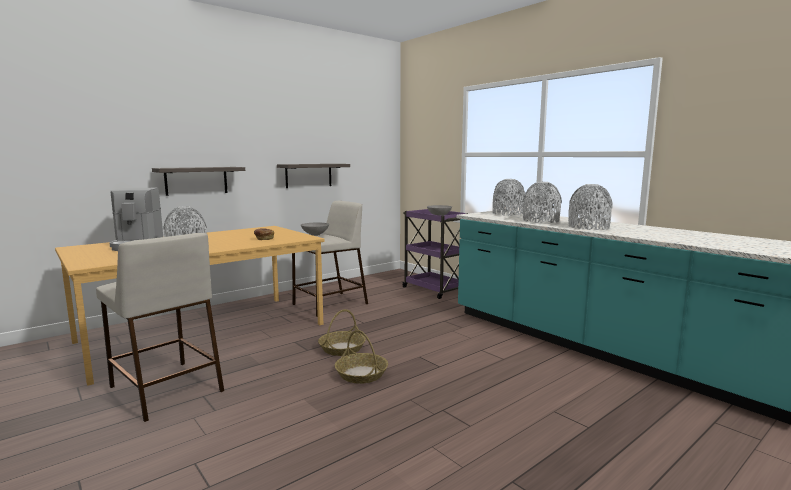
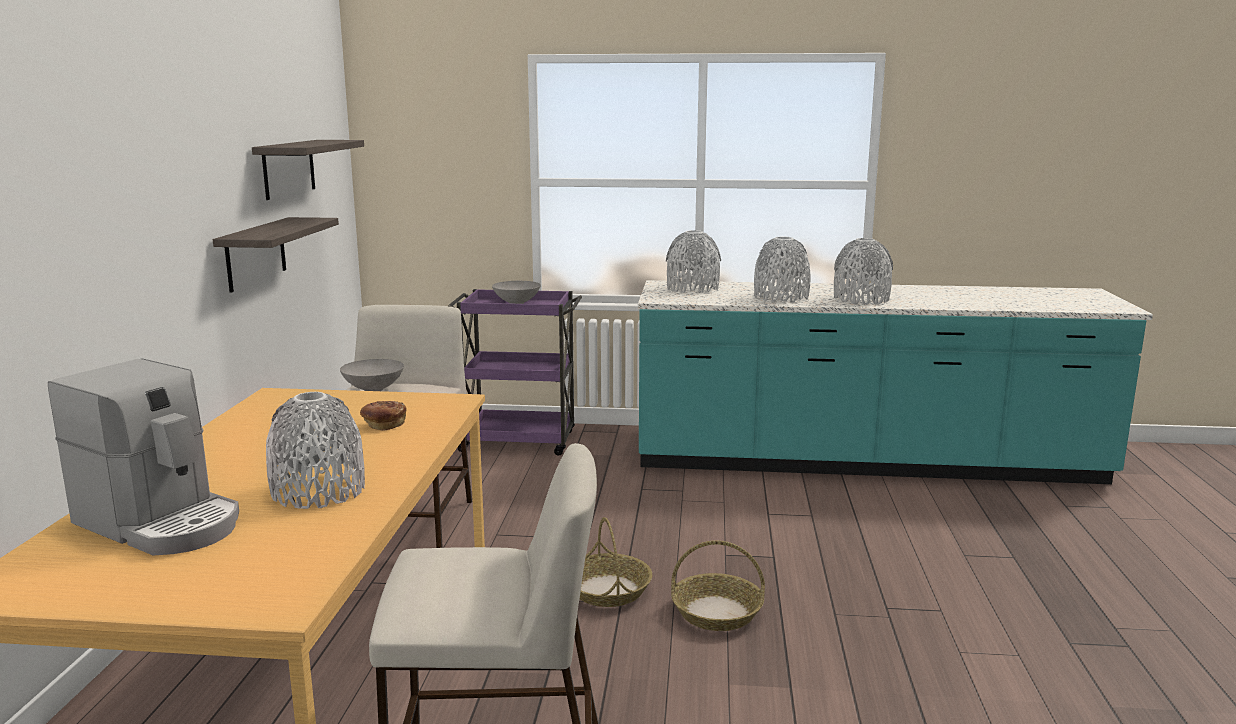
camera: 45 degrees left, 5 degrees up
shelf [152,167,245,196] -> shelf moved to [252,140,364,200]

